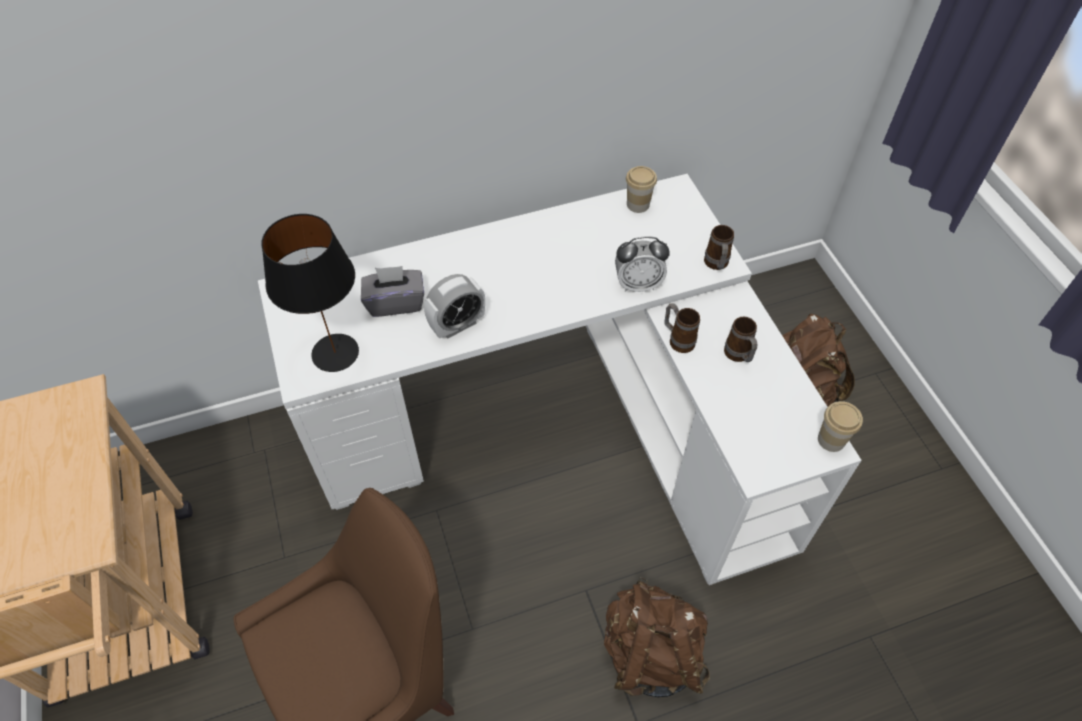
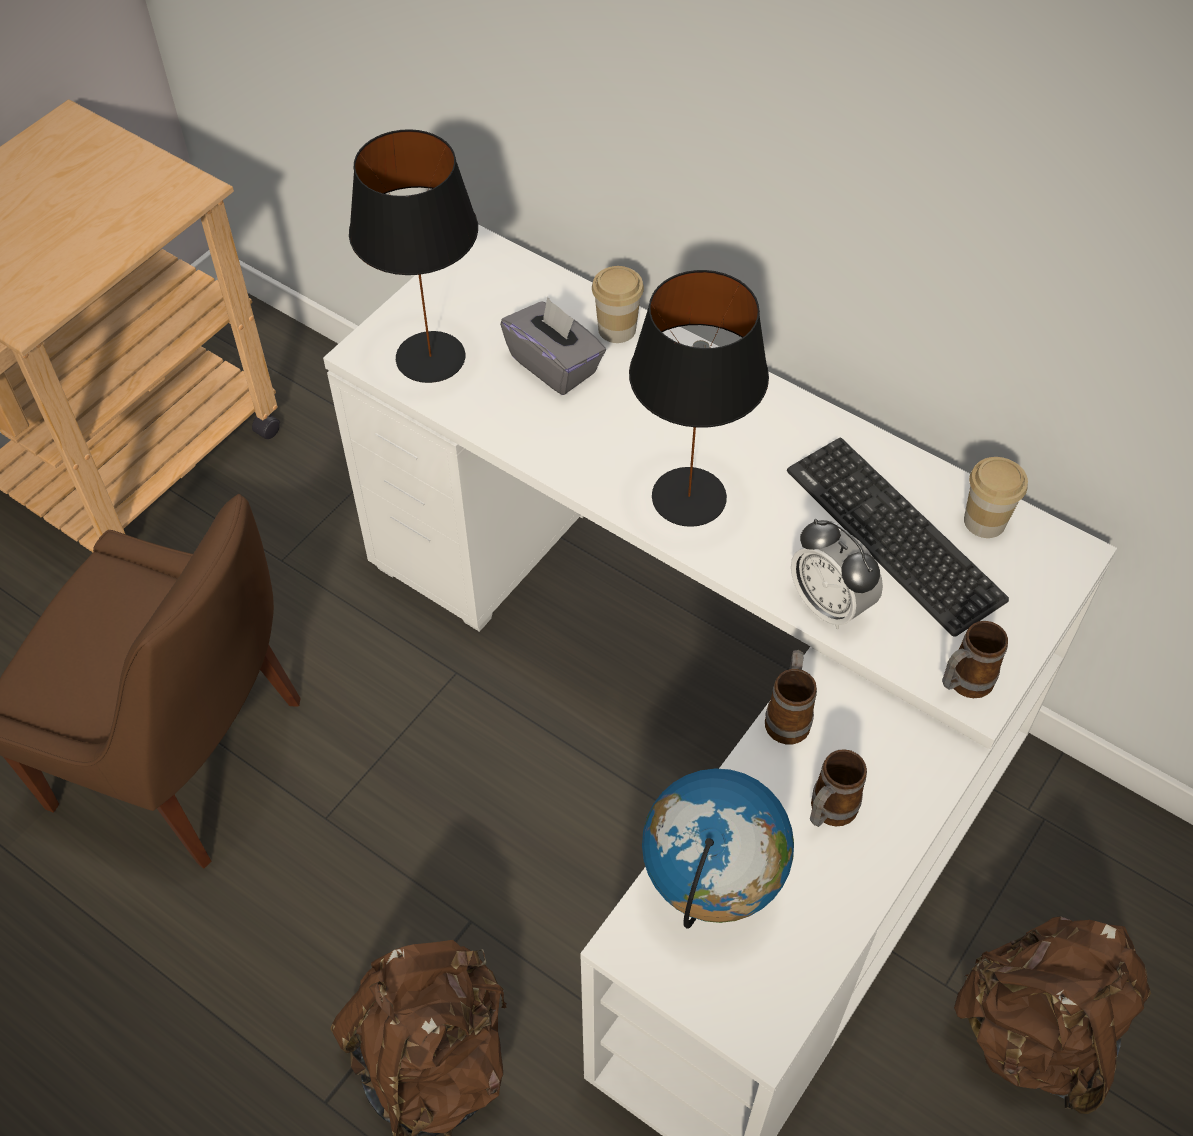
camera: 55 degrees right, 0 degrees up
alarm clock [424,274,486,339] -> none
cup [818,401,863,452] -> cup moved to [592,266,644,343]
none -> black table lamp [629,270,769,527]
none -> globe [642,768,794,929]
none -> keyboard [787,437,1009,637]

